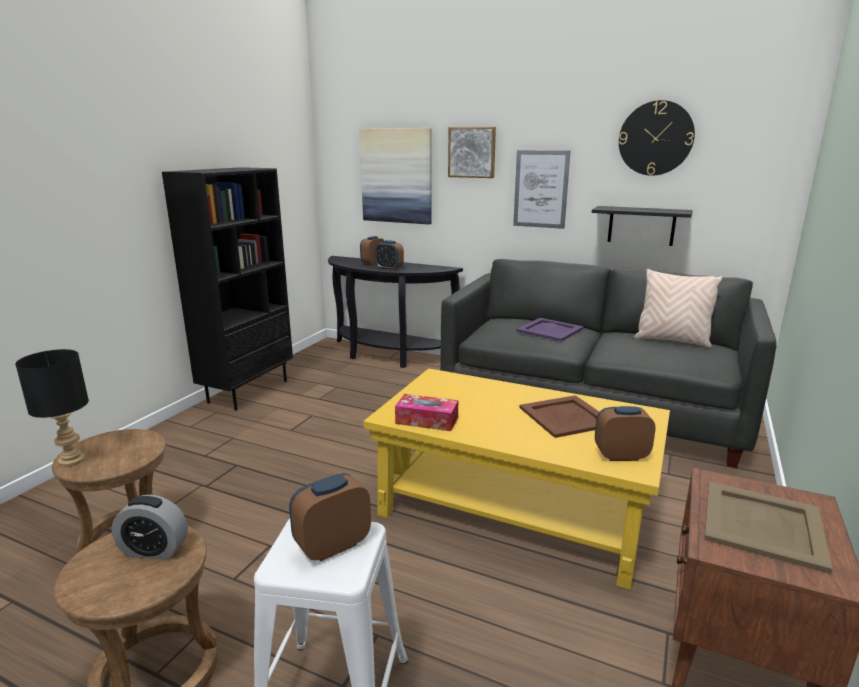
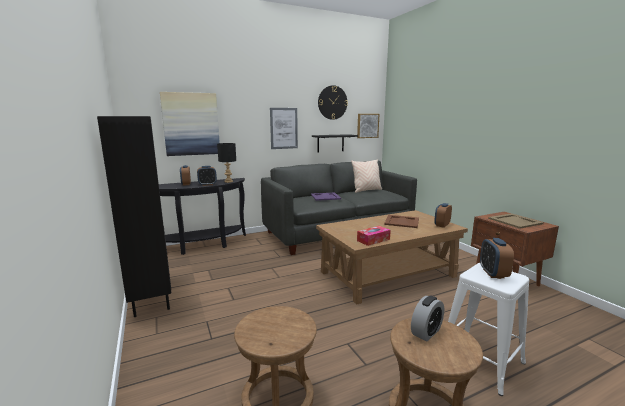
camera: 50 degrees left, 5 degrees down
black table lamp [15,349,89,467] -> black table lamp moved to [217,143,236,183]
yellow coffee table [363,368,670,590] -> brown coffee table [316,210,468,305]
picture [448,127,496,178] -> picture moved to [357,114,379,138]

